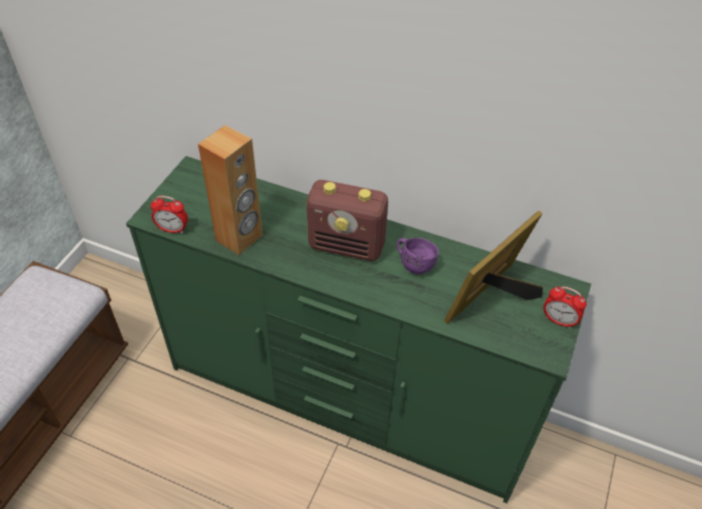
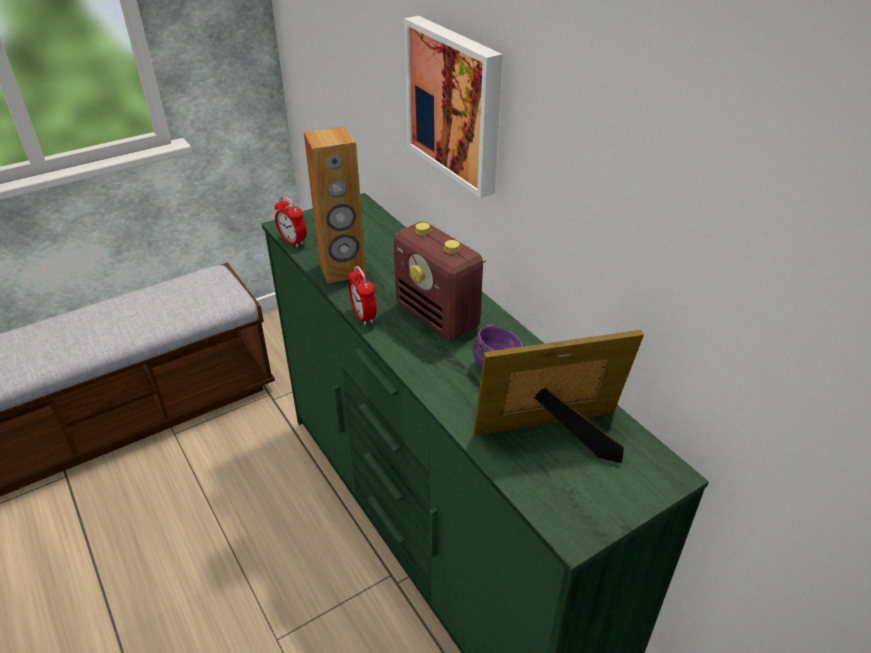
camera: 35 degrees right, 10 degrees down
alarm clock [543,286,587,329] -> alarm clock moved to [348,266,377,326]
none -> picture [404,16,503,198]

